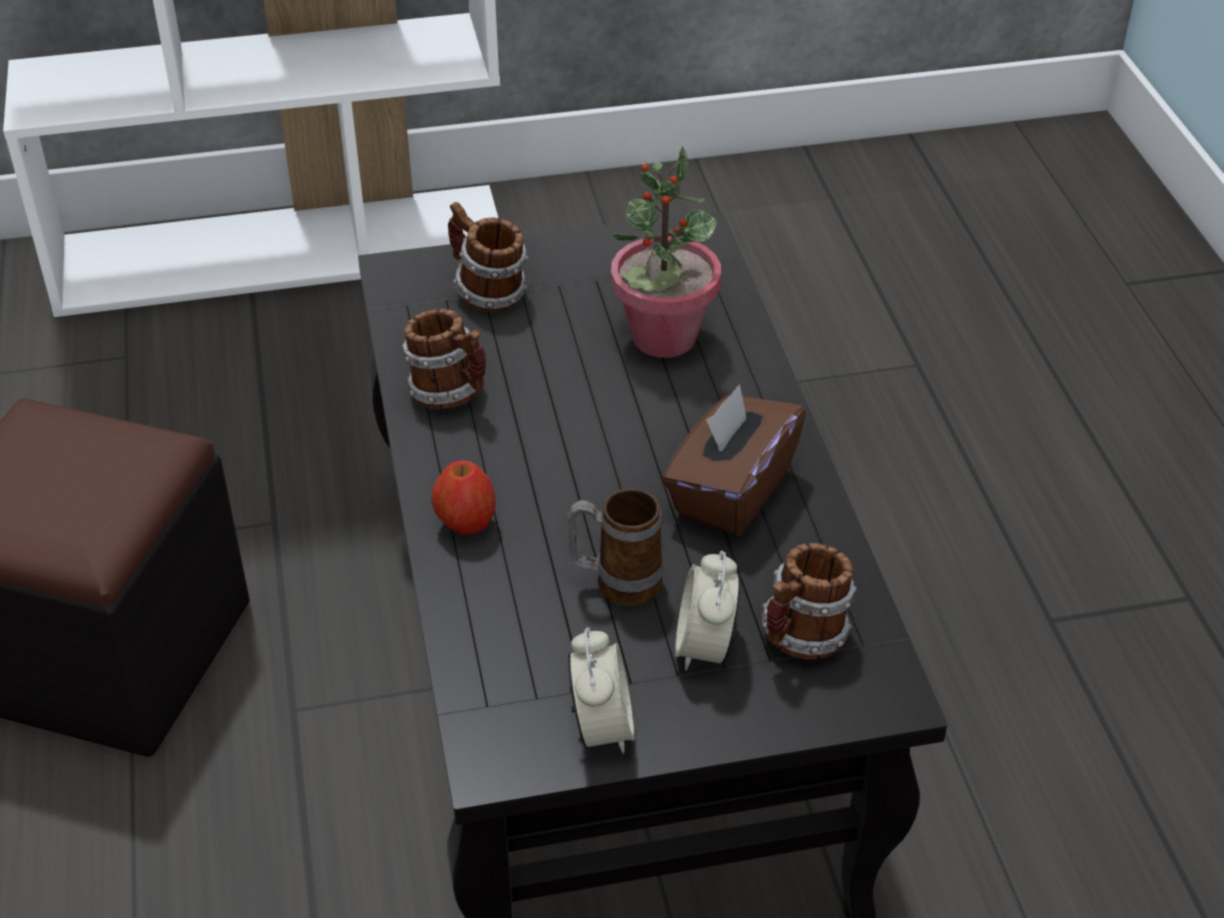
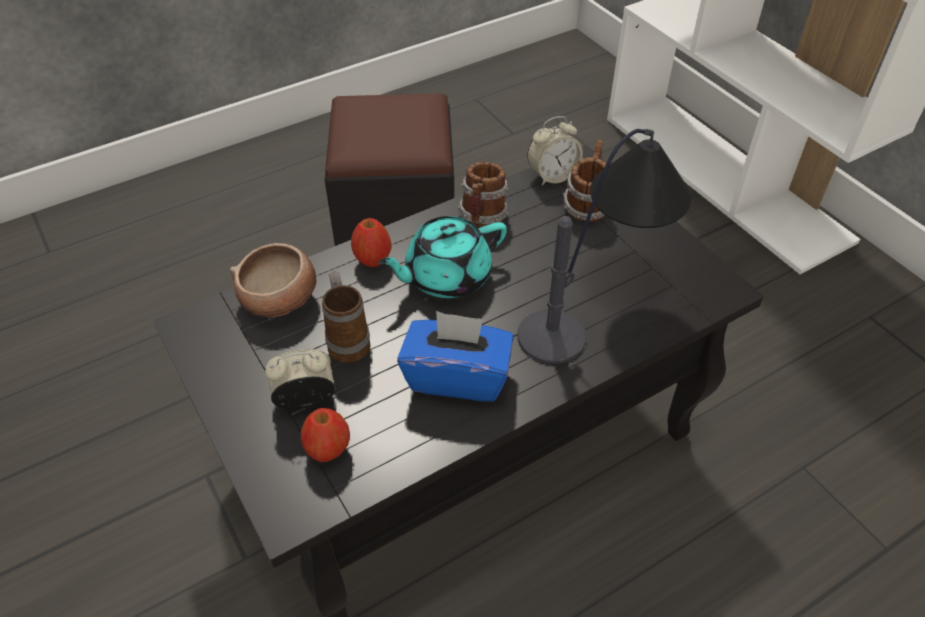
camera: 70 degrees right, 5 degrees up
alarm clock [568,628,635,754] -> alarm clock moved to [527,116,583,185]
potted plant [611,146,721,358] -> table lamp [517,129,691,364]
brown tissue box [662,384,806,536] -> blue tissue box [397,311,514,402]
mug [762,543,857,659] -> apple [301,408,350,462]
none -> bowl [230,243,317,317]
none -> turquoise teapot [378,216,507,298]

